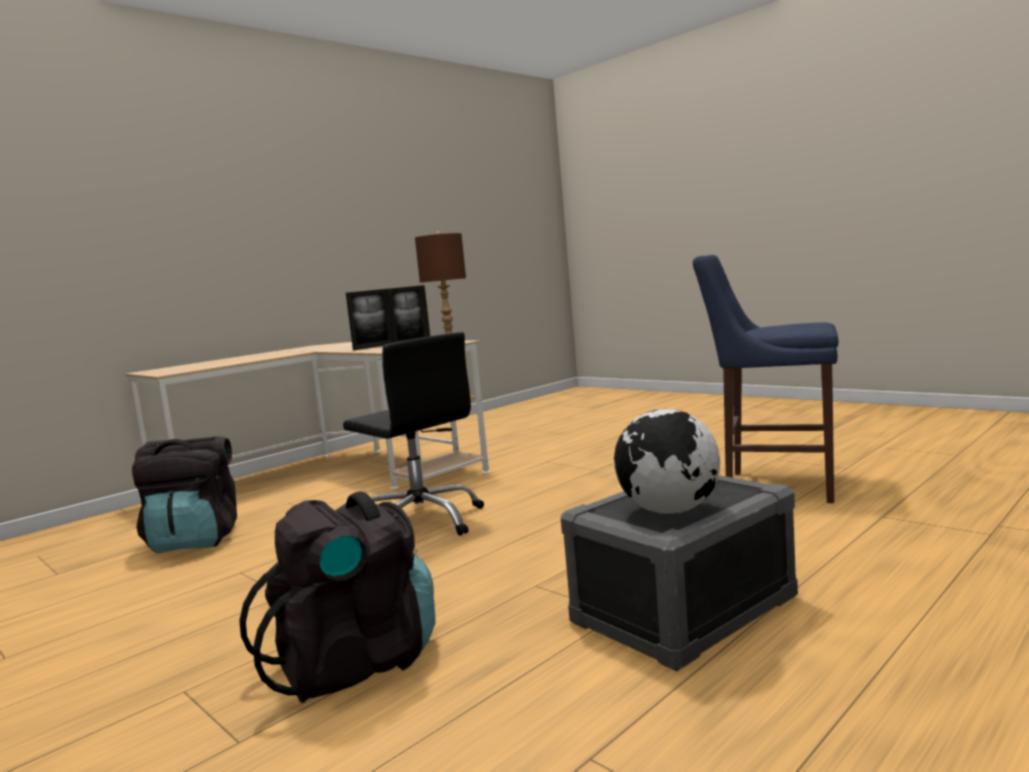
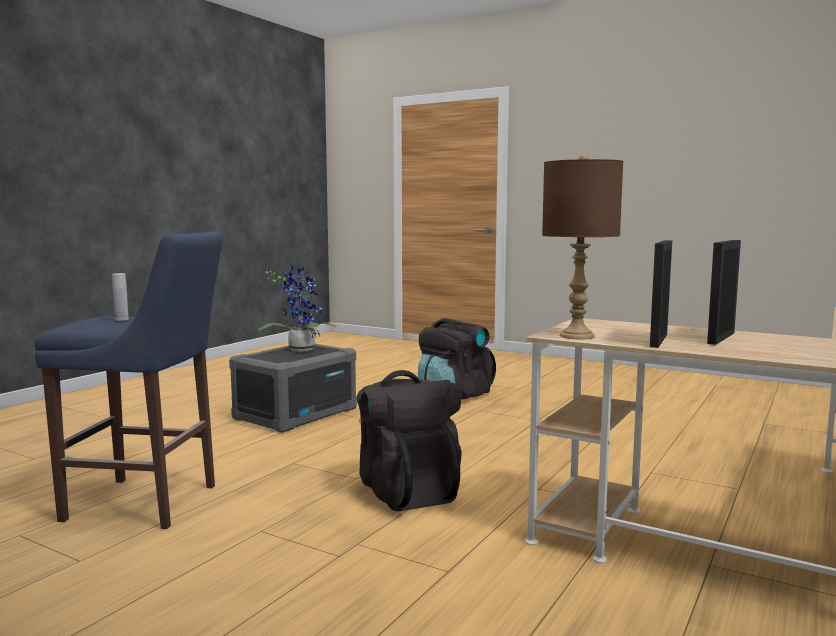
camera: 165 degrees right, 0 degrees up
black backpack [132,436,237,553] -> black backpack moved to [357,370,462,511]
black office chair [343,332,484,536] -> none
globe [614,409,720,514] -> potted plant [258,263,336,352]
none -> white bottle [112,273,129,321]

